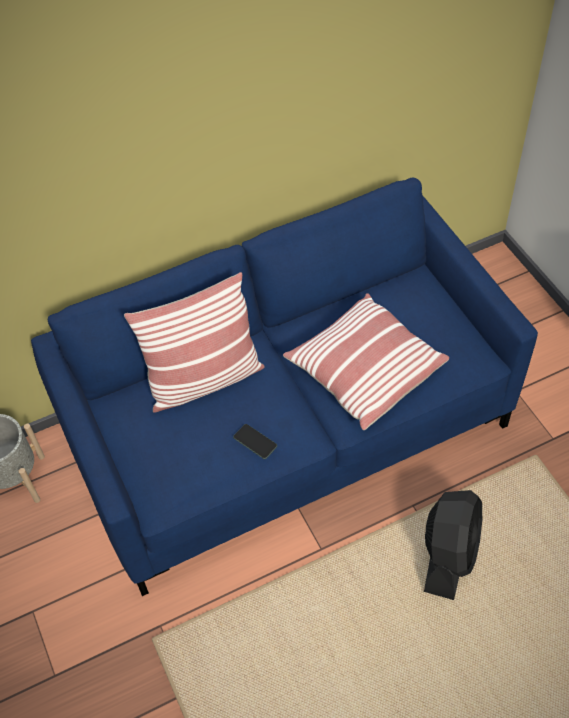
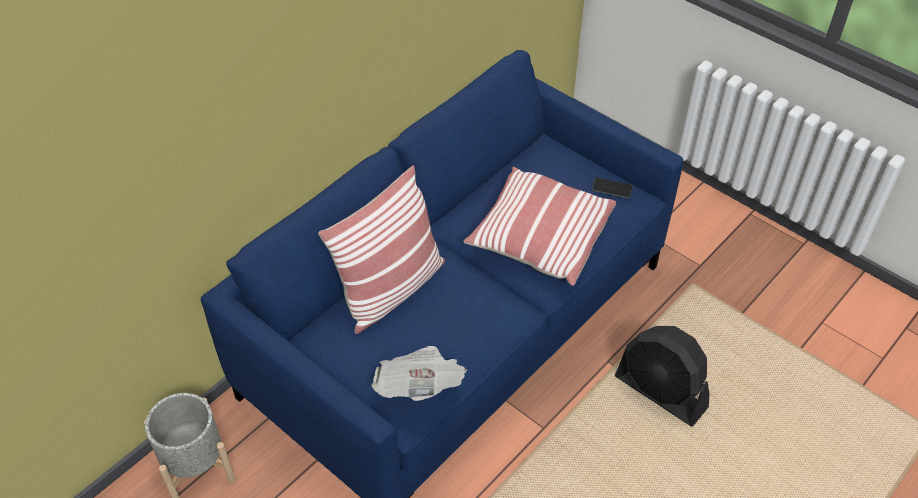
camera: 25 degrees left, 5 degrees down
phone [233,424,277,459] -> phone moved to [592,178,633,198]
black fan [424,490,482,600] -> black fan turned 135 degrees clockwise [615,326,710,427]
none -> newspaper [372,346,467,401]

